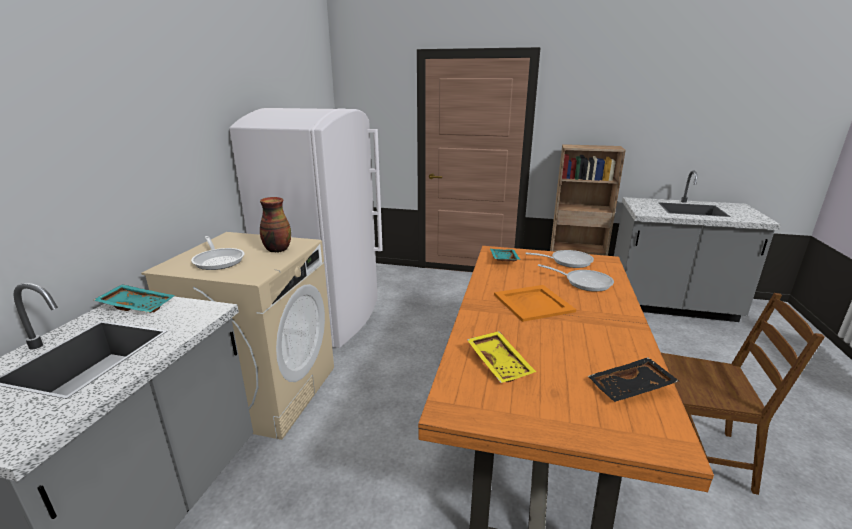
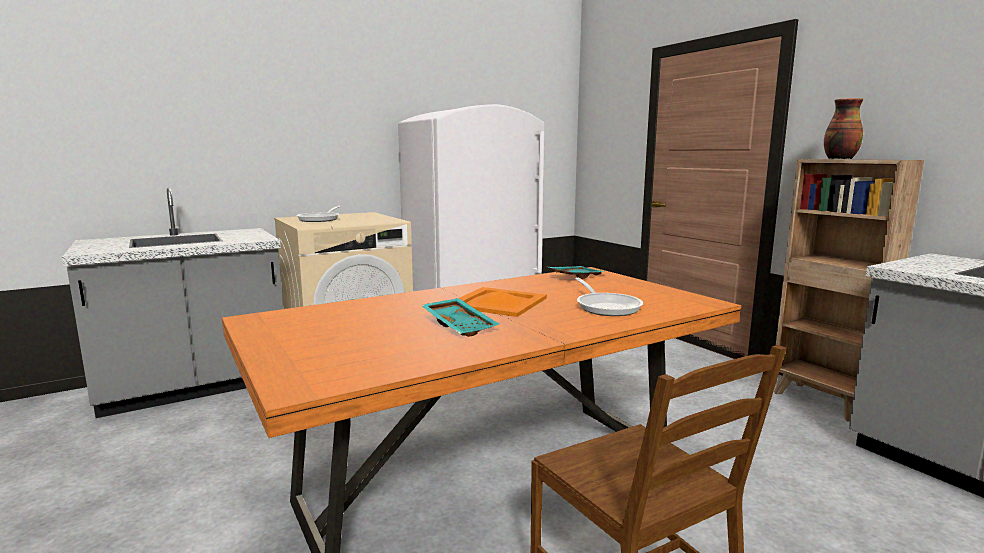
camera: 45 degrees right, 10 degrees down
turquoise tray [94,284,175,313] -> turquoise tray moved to [421,298,499,337]
vase [260,197,291,253] -> vase moved to [824,98,863,159]
yellow tray [467,331,536,383] -> none
frying pan [525,250,594,268] -> none
black tray [588,357,679,402] -> none

